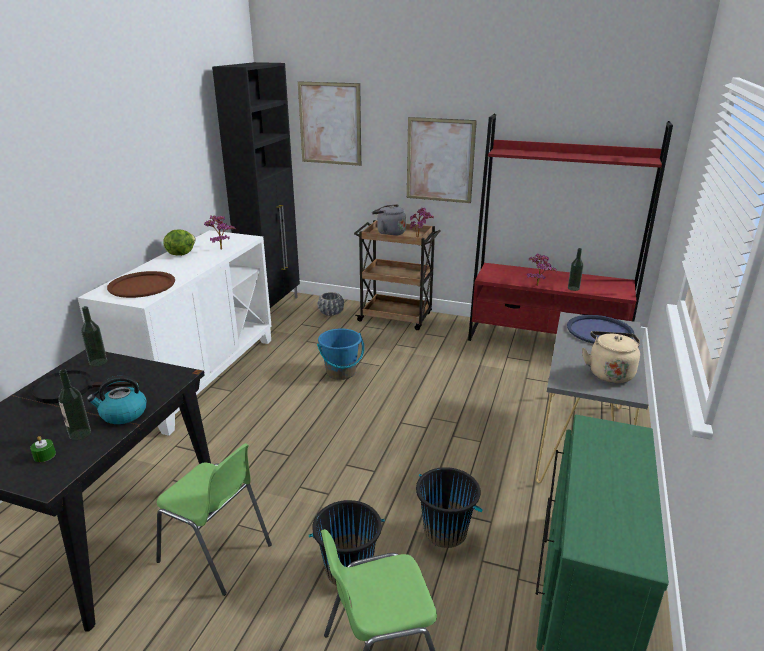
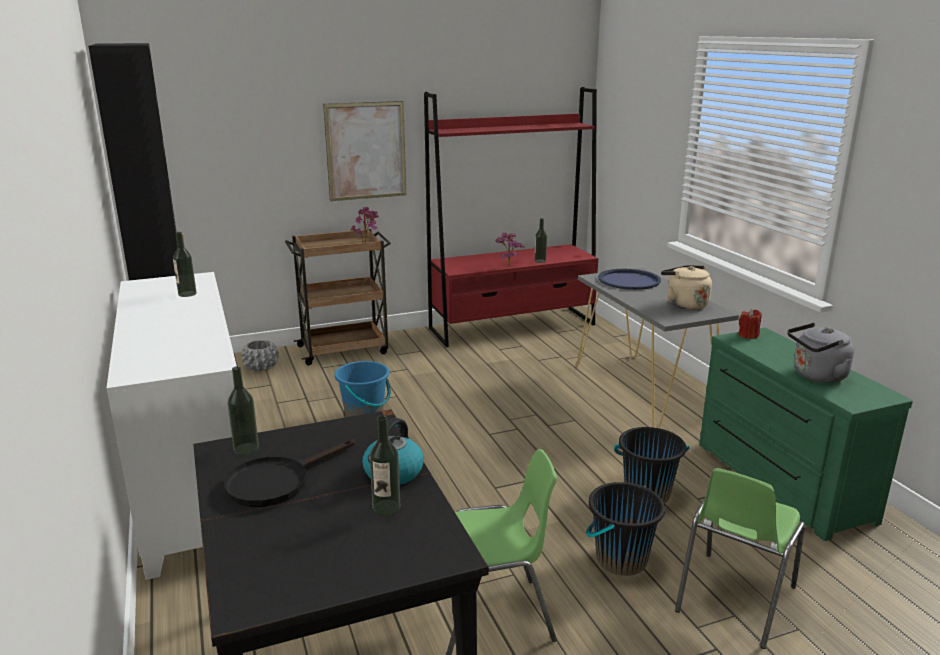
camera: 40 degrees left, 5 degrees down
green candle [30,436,56,462] -> none
brown tray [107,271,175,298] -> none
lettuce [163,230,196,256] -> none
potted plant [204,215,236,250] -> bottle [173,232,196,297]
picture [298,81,361,166] -> none
grey kettle [372,204,406,236] -> grey kettle moved to [787,323,854,383]
none -> red candle [738,309,761,339]

